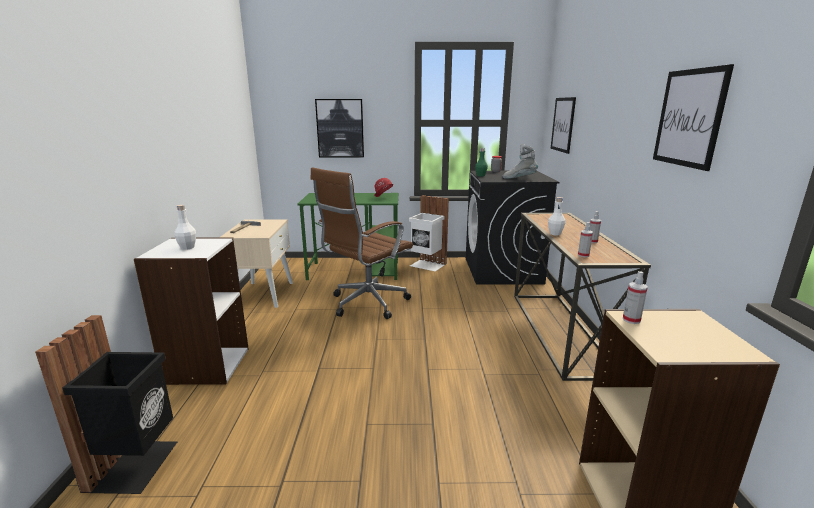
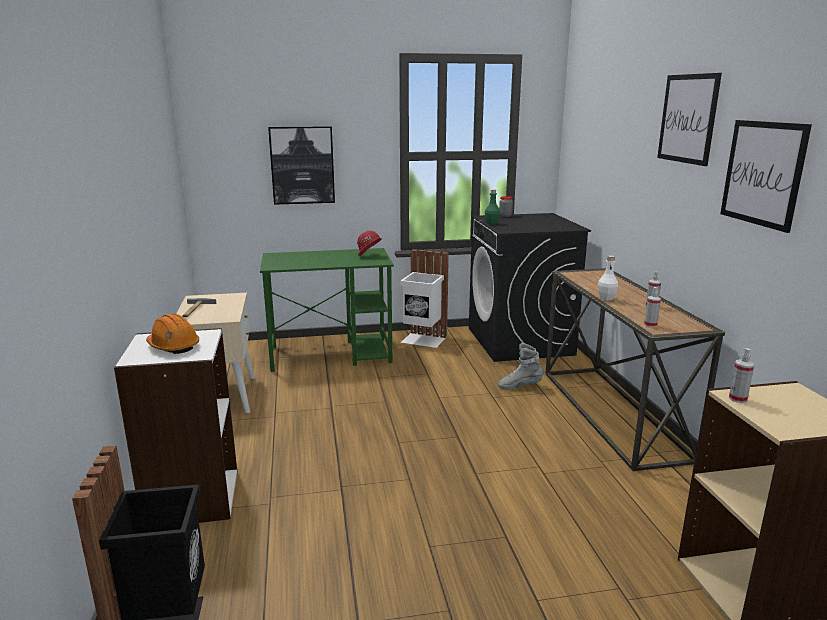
camera: 10 degrees left, 0 degrees up
white bottle [174,205,196,250] -> orange hard hat [146,314,199,354]
brown office chair [310,167,413,319] -> none
grey boot [503,144,538,179] -> grey boot moved to [498,343,544,389]
picture [550,97,576,154] -> picture moved to [657,73,722,166]

